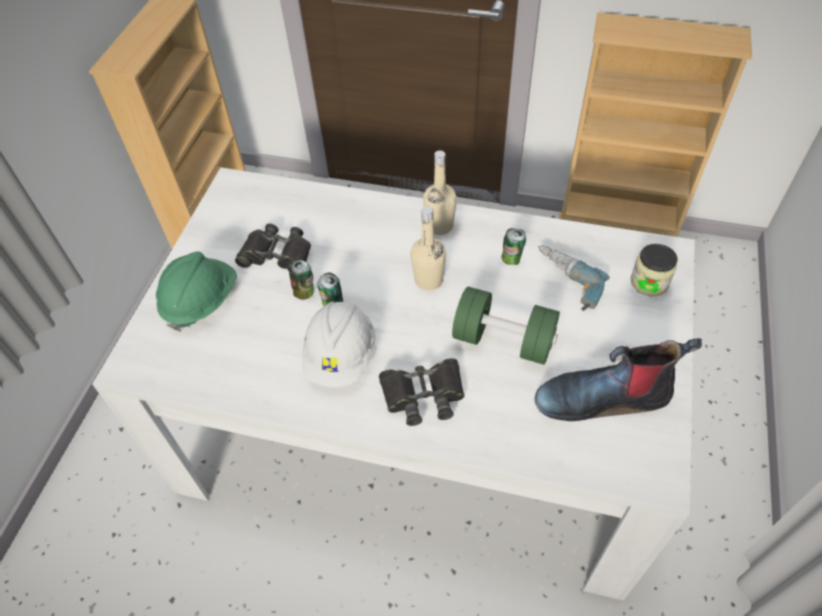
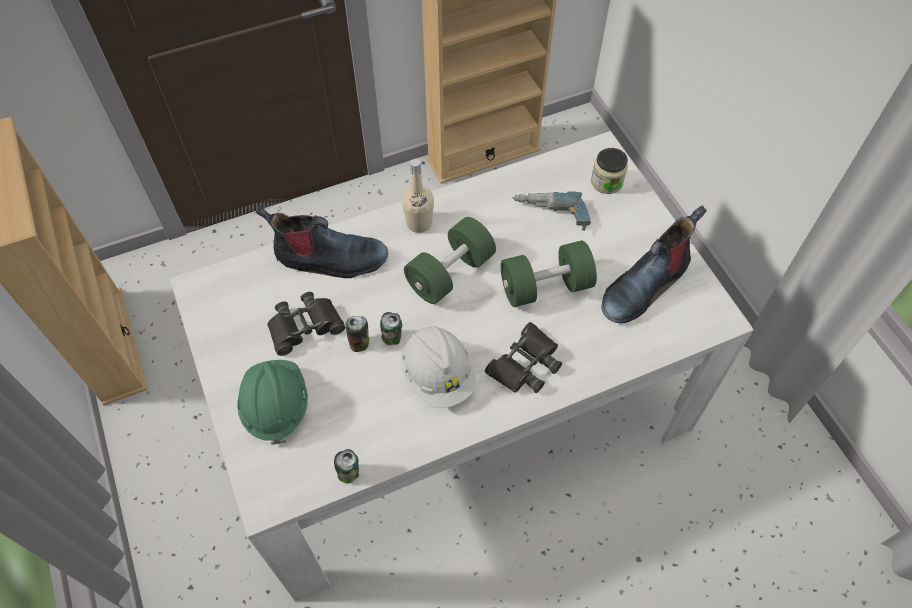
camera: 40 degrees left, 5 degrees up
beige bottle [410,206,446,290] -> green dumbbell [404,217,496,304]
can [502,228,526,265] -> can moved to [334,449,359,483]
none -> boot [256,206,388,278]

